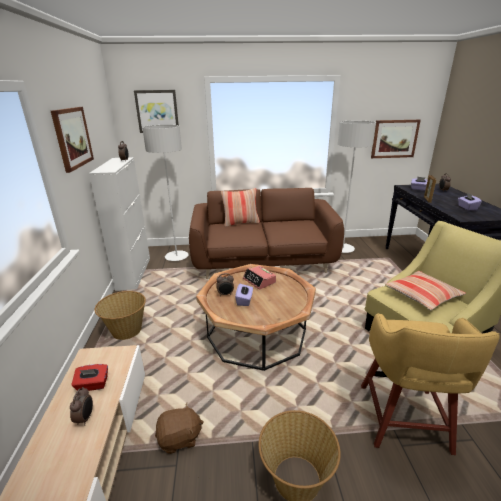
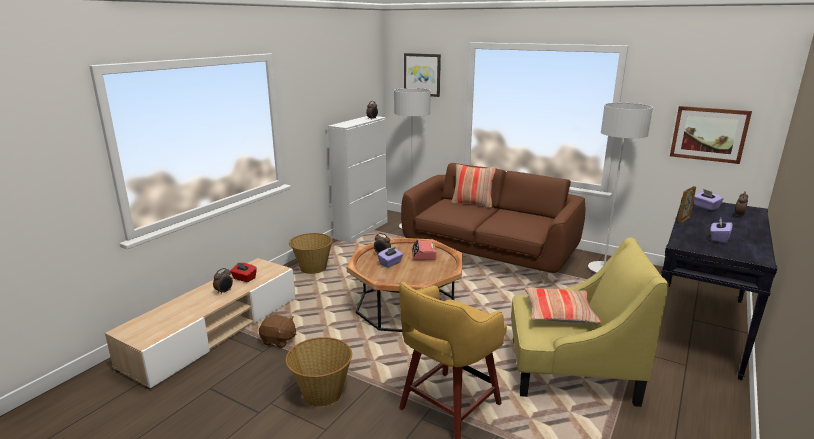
camera: 35 degrees right, 5 degrees down
picture [51,107,94,173] -> none

